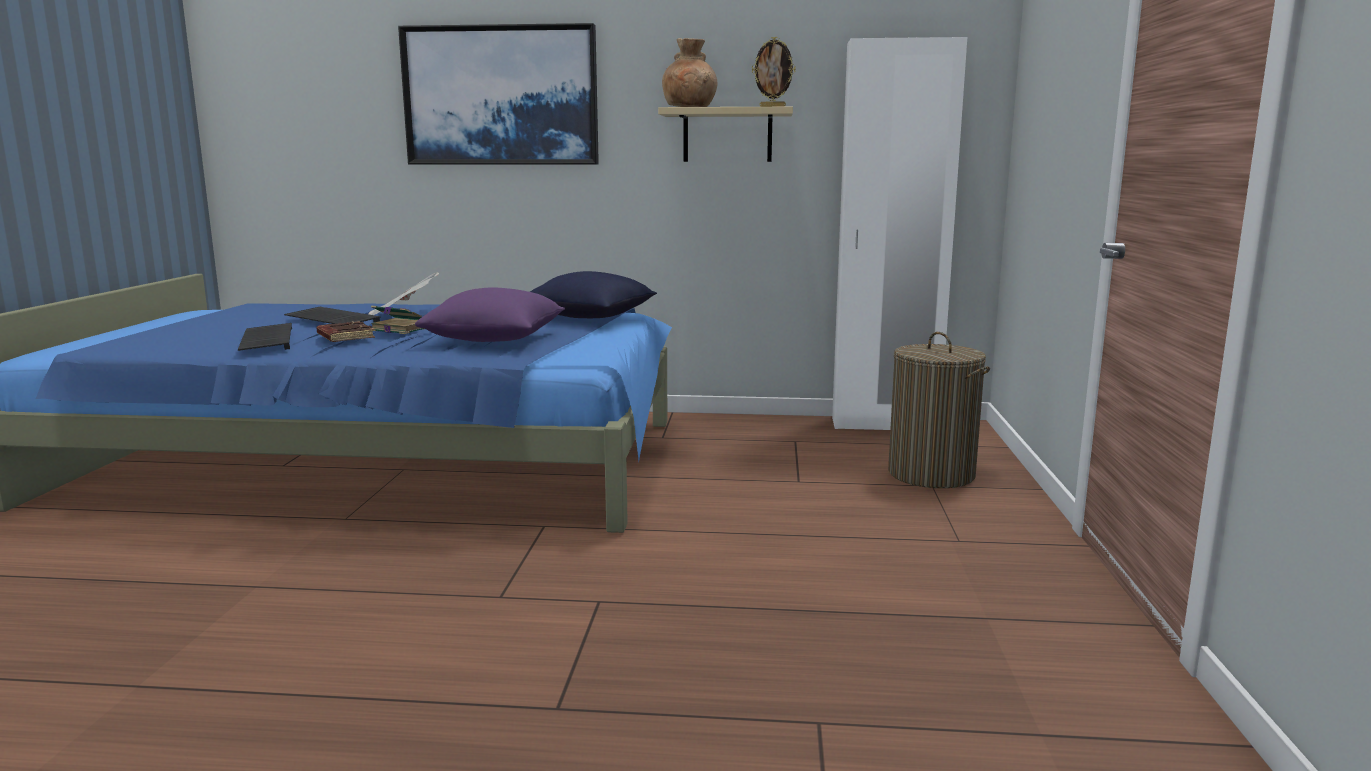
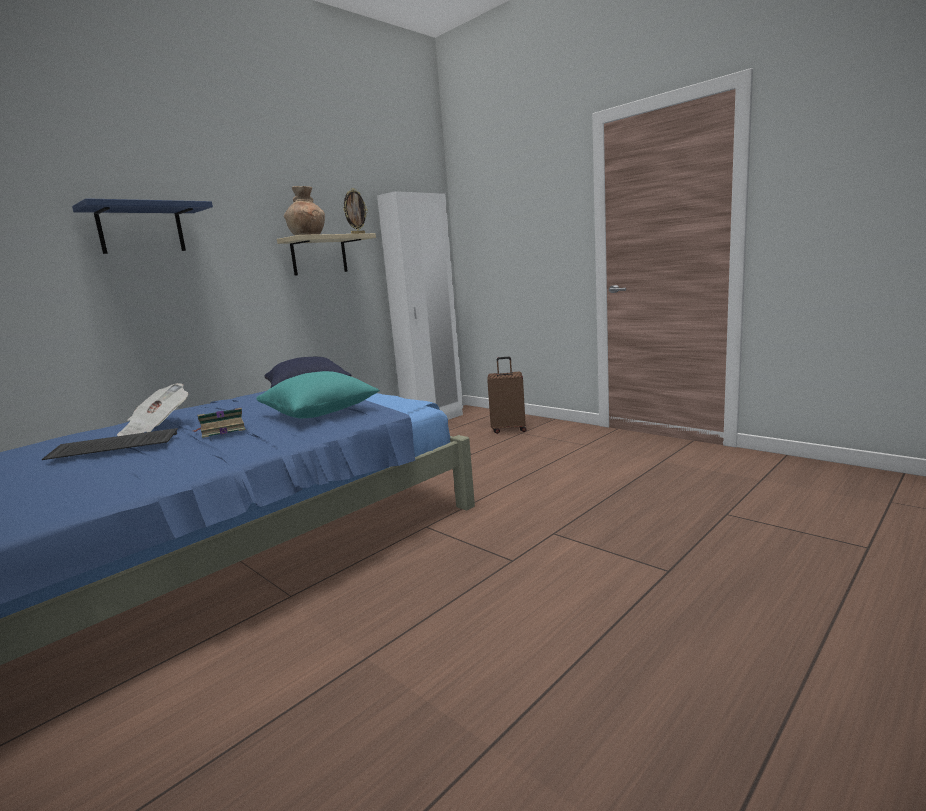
camera: 50 degrees left, 0 degrees up
keyboard [238,323,292,351] -> none
brown book [316,321,375,342] -> none
picture [398,23,599,165] -> blue shelf [72,198,213,254]
purple pillow [415,288,565,342] -> turquoise pillow [257,371,380,418]
laundry basket [888,332,990,488] -> brown suitcase [487,357,527,434]

